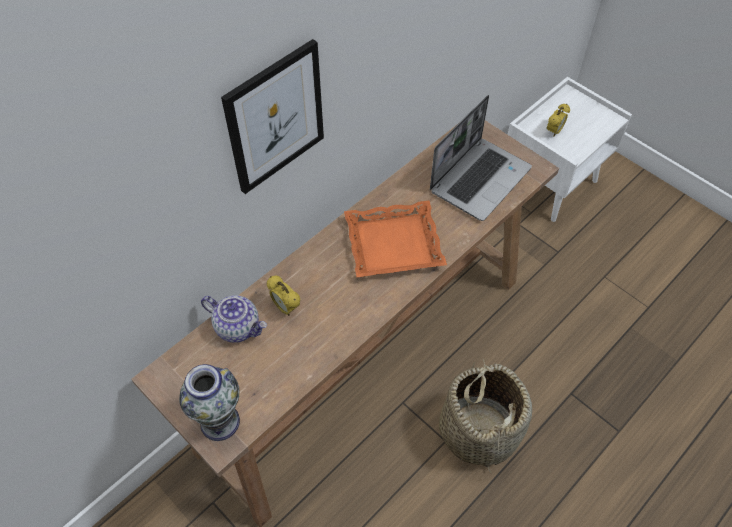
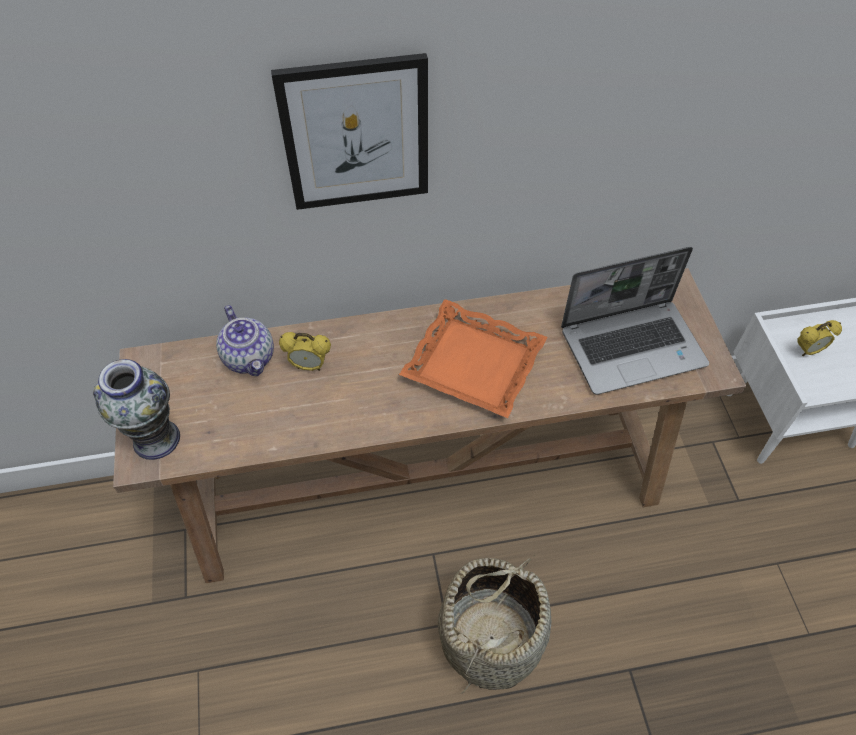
camera: 35 degrees right, 0 degrees up
alarm clock [267,276,300,316] -> alarm clock turned 75 degrees counterclockwise [279,332,331,371]

